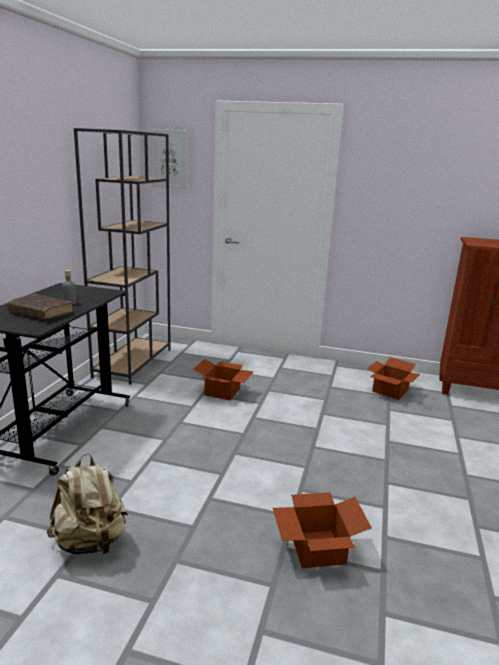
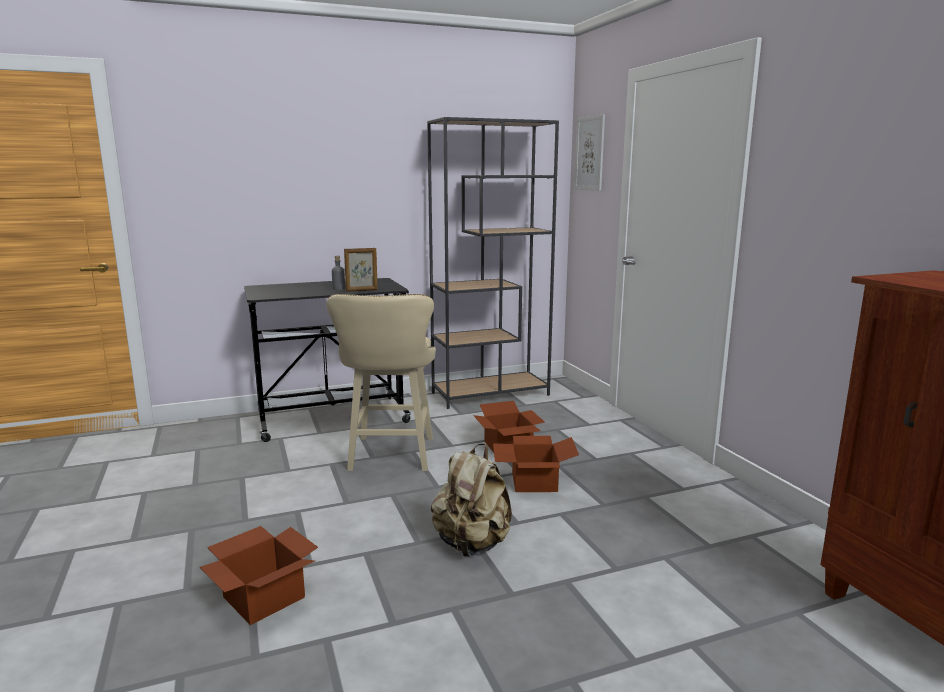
camera: 55 degrees right, 5 degrees down
brown book [7,294,73,319] -> none
beige backpack [46,453,128,555] -> beige backpack moved to [431,444,512,557]
cardboard box [367,357,420,400] -> cardboard box moved to [493,436,579,492]
none -> beige stool [326,294,436,471]
none -> picture frame [344,248,378,292]

